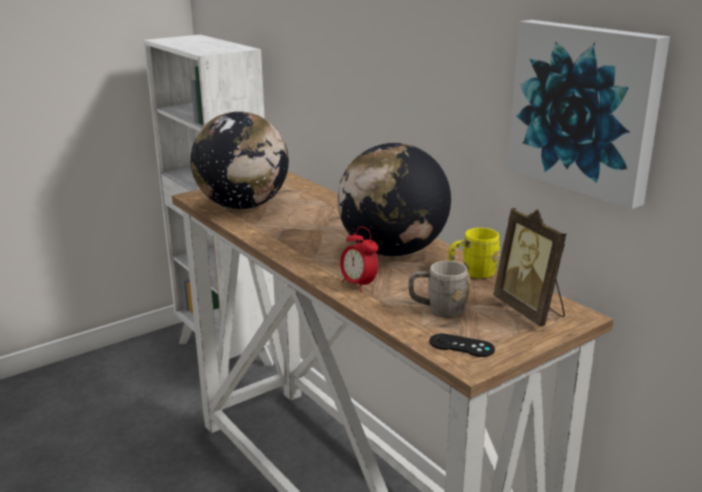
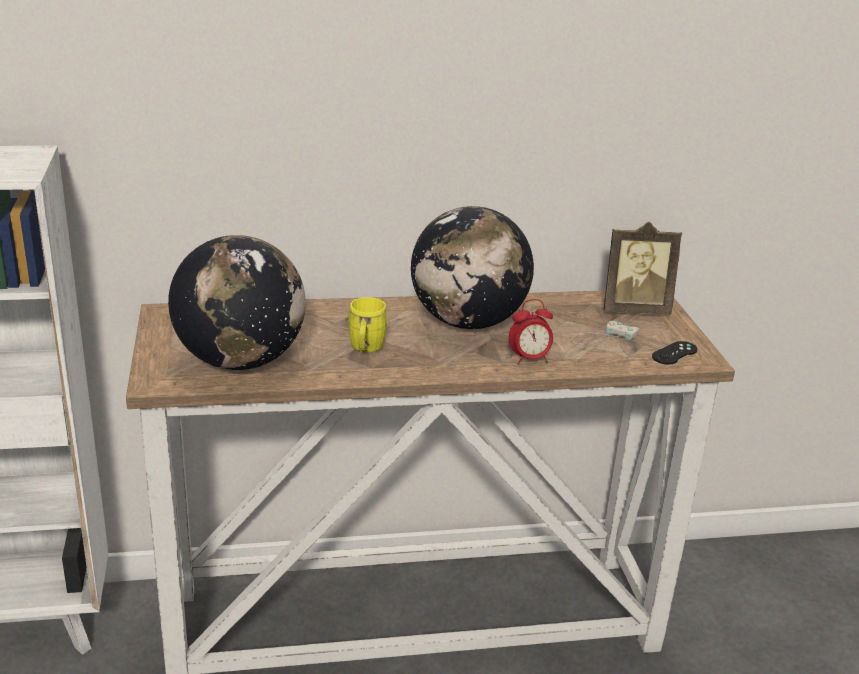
camera: 65 degrees left, 5 degrees up
grey mug [408,261,470,318] -> white game controller [571,321,641,359]
yellow mug [448,228,500,279] -> yellow mug moved to [348,297,388,352]
picture [508,20,670,209] -> none

